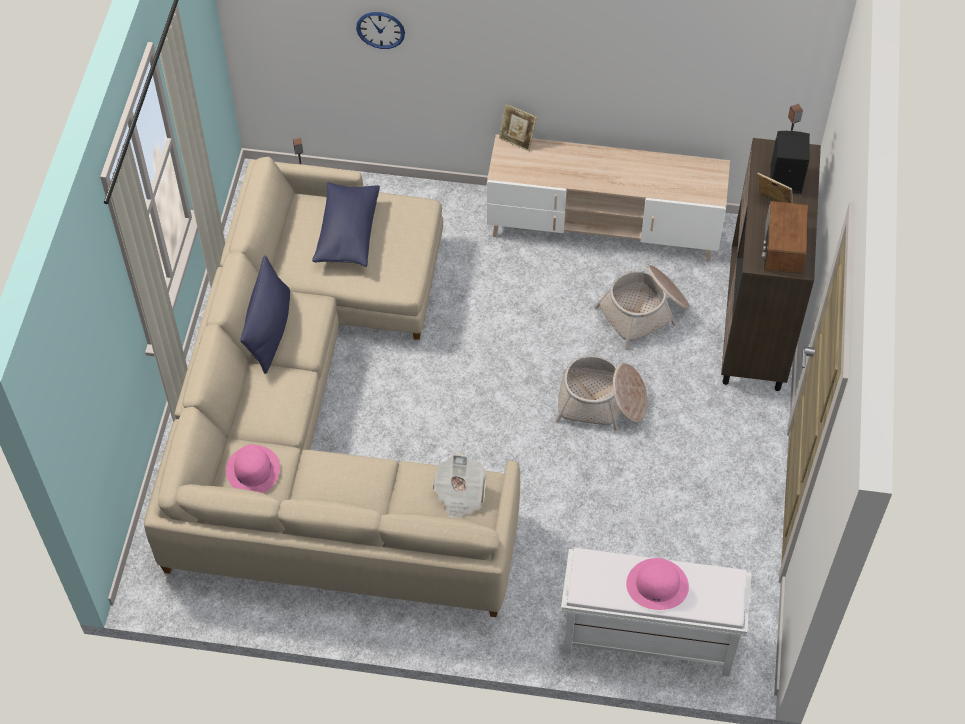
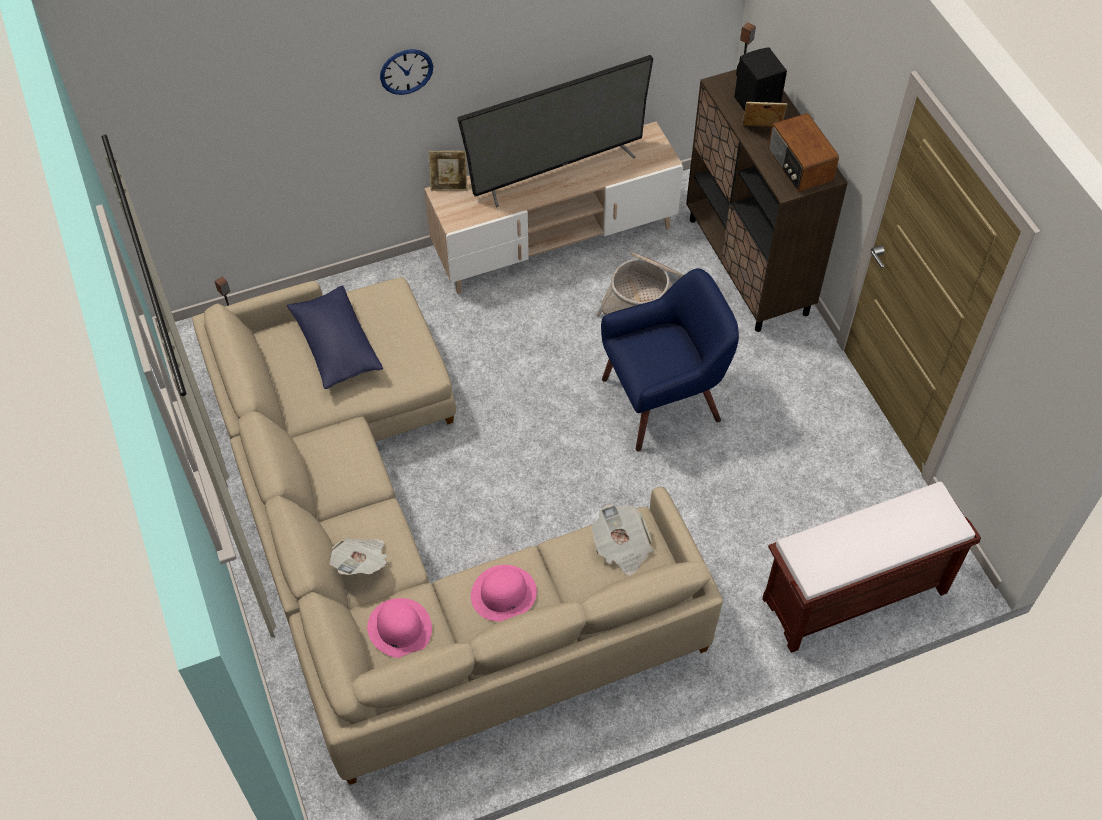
camera: 30 degrees left, 0 degrees up
blue pillow [240,255,290,374] -> none
wall clock [356,12,405,49] -> wall clock moved to [380,49,433,95]
basket [556,355,648,431] -> blue armchair [601,268,739,452]
white bench [561,548,751,677] -> brown bench [762,481,981,653]
pink hat [626,558,689,610] -> pink hat moved to [471,565,537,621]
none -> newspaper [329,538,387,575]
none -> television [457,55,653,207]

